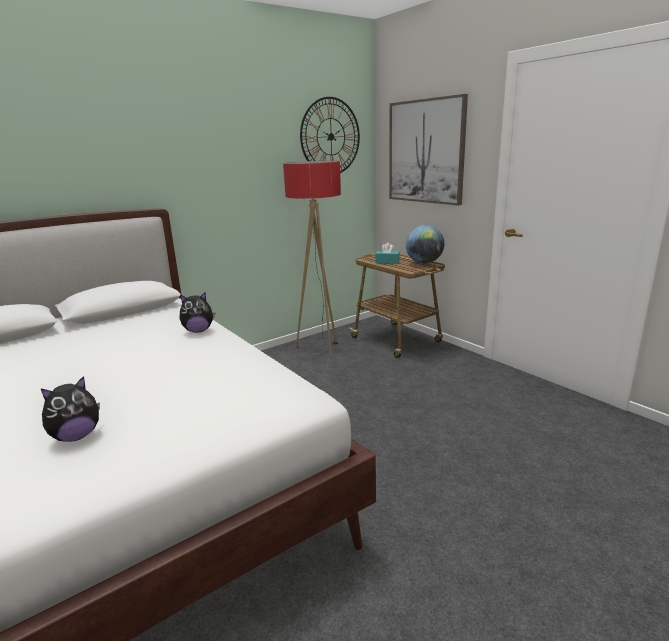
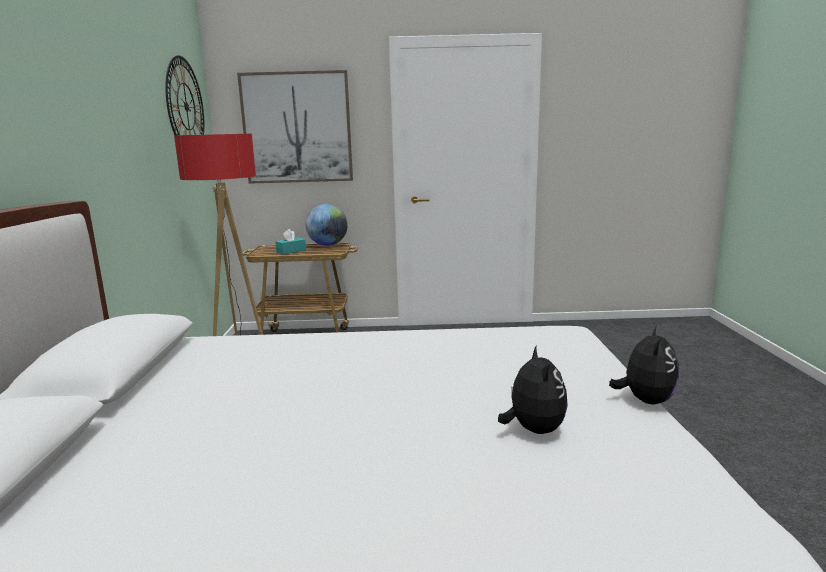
camera: 55 degrees left, 5 degrees down
plush toy [180,292,215,333] -> plush toy moved to [609,325,679,404]

